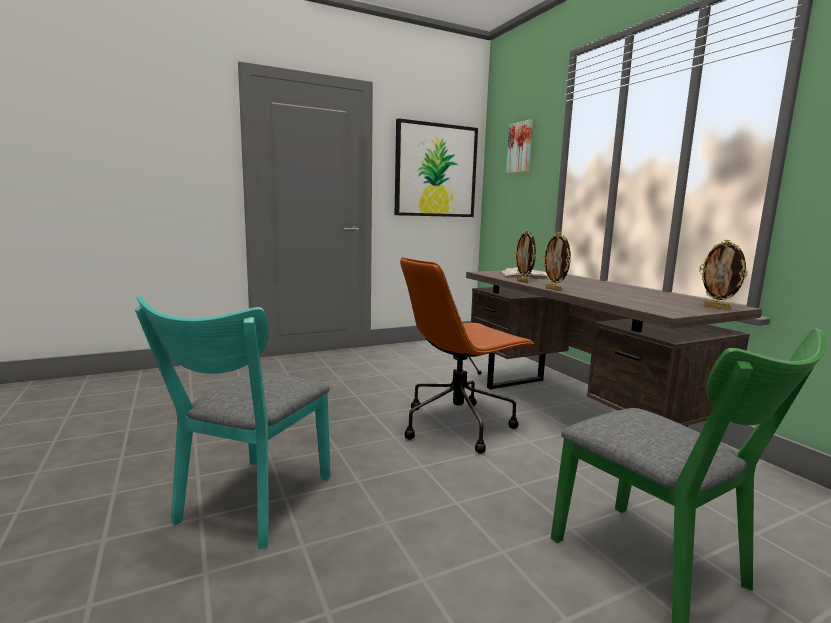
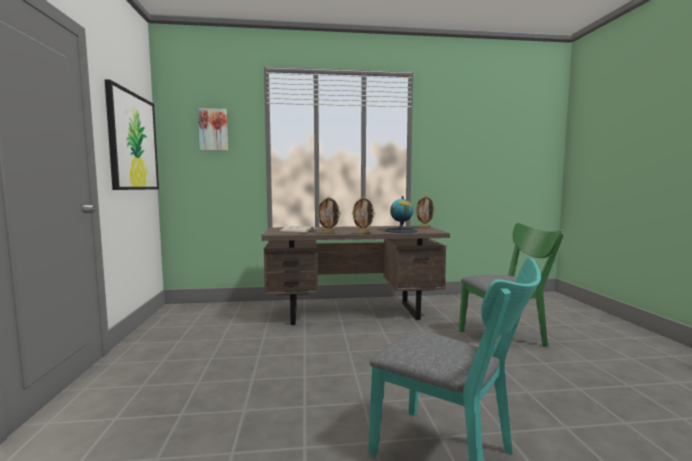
camera: 70 degrees left, 5 degrees down
brown office chair [400,257,535,454] -> none
none -> globe [386,196,418,233]

